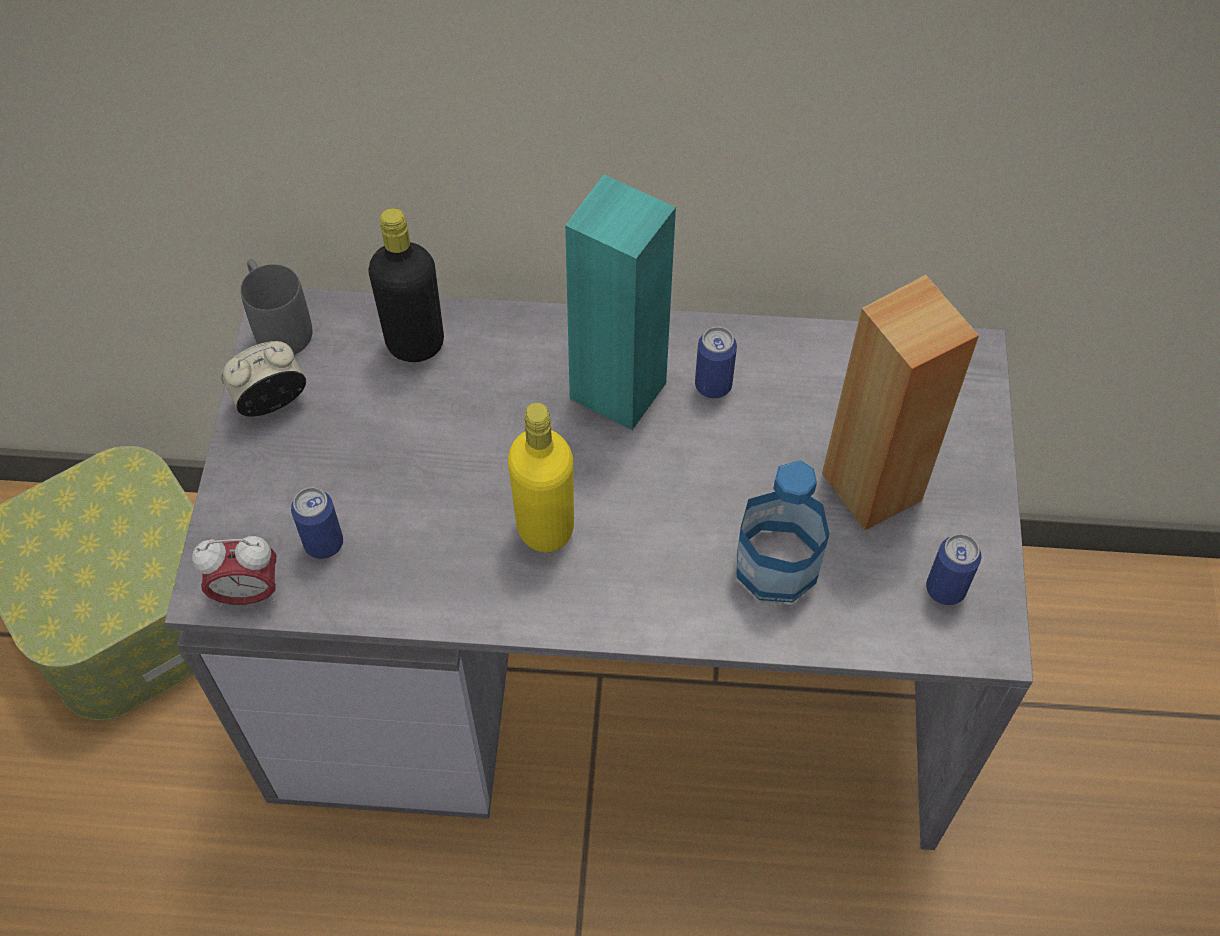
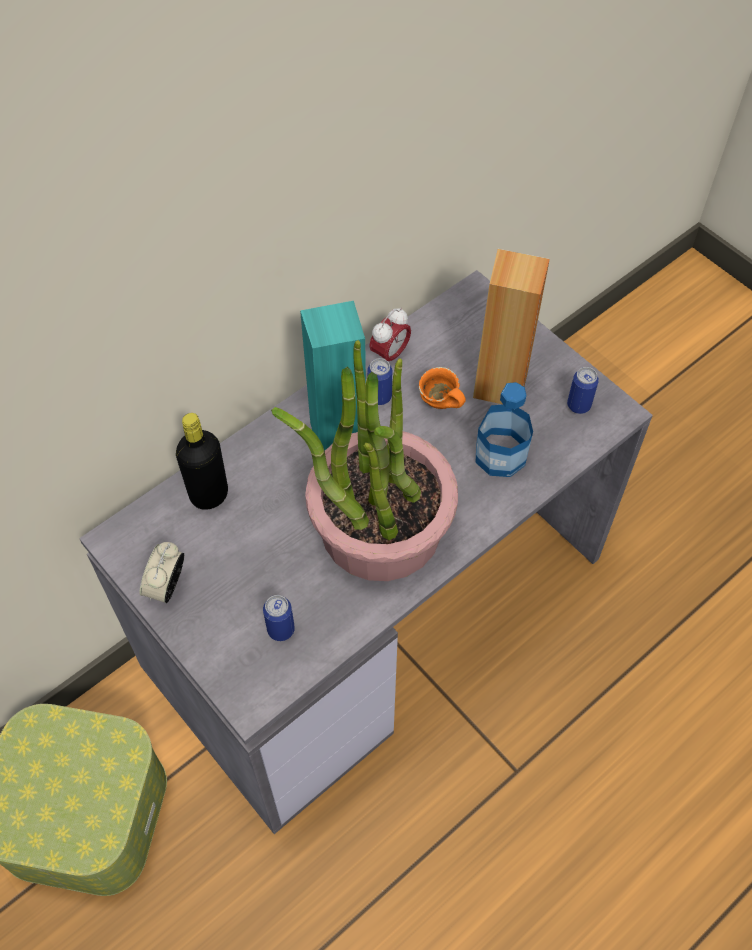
camera: 45 degrees left, 0 degrees up
alarm clock [192,536,276,607] -> alarm clock moved to [369,308,411,361]
grey mug [240,259,313,355] -> none
yellow bottle [508,402,574,552] -> potted plant [271,340,458,581]
none -> orange mug [419,367,466,409]

